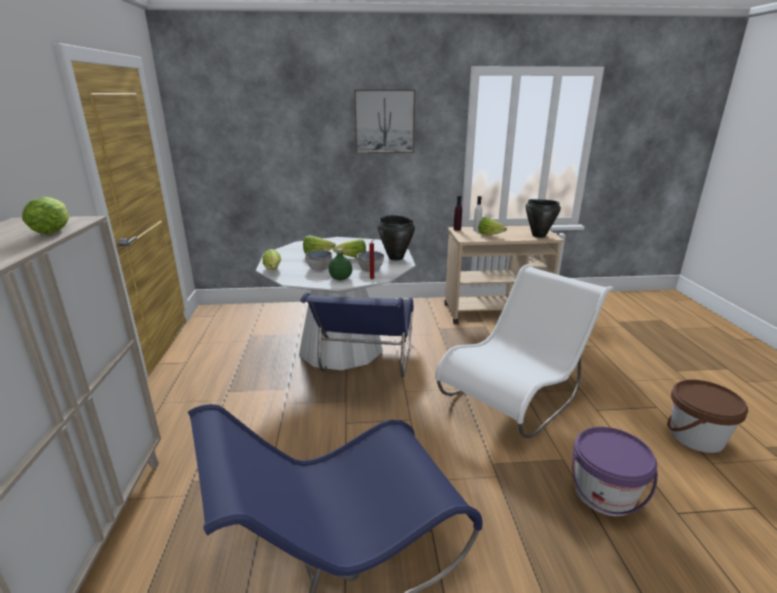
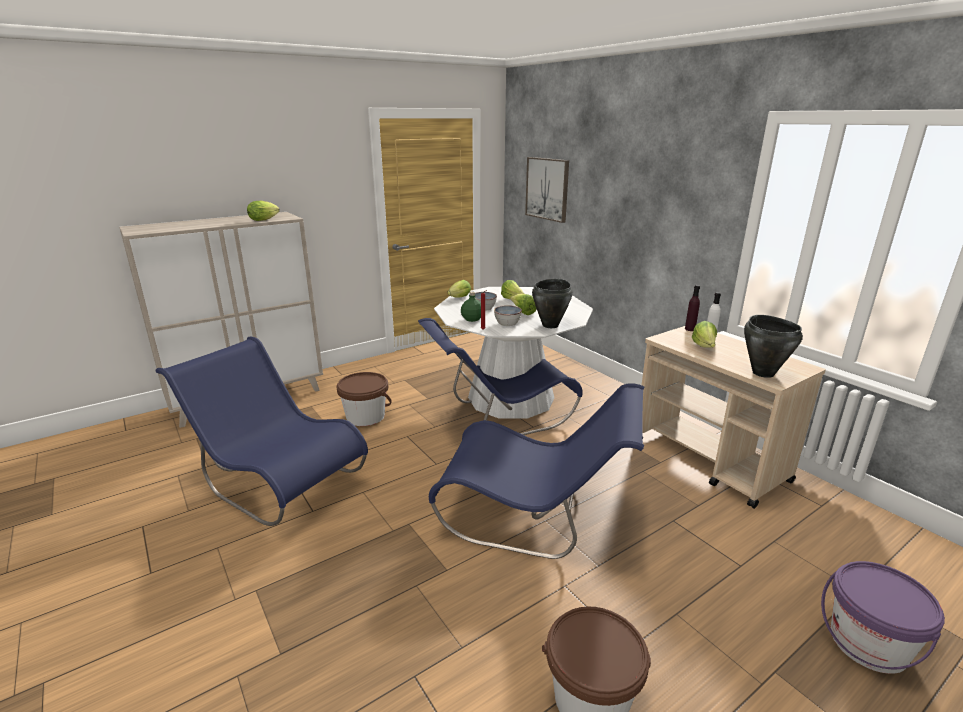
camera: 60 degrees right, 0 degrees up
picture [354,89,415,154] -> picture moved to [525,157,569,223]
white chair [435,264,613,438] -> blue chair [429,384,644,559]
purple bucket [572,427,658,516] -> purple bucket moved to [821,561,945,674]
none -> brown bucket [337,372,392,426]

